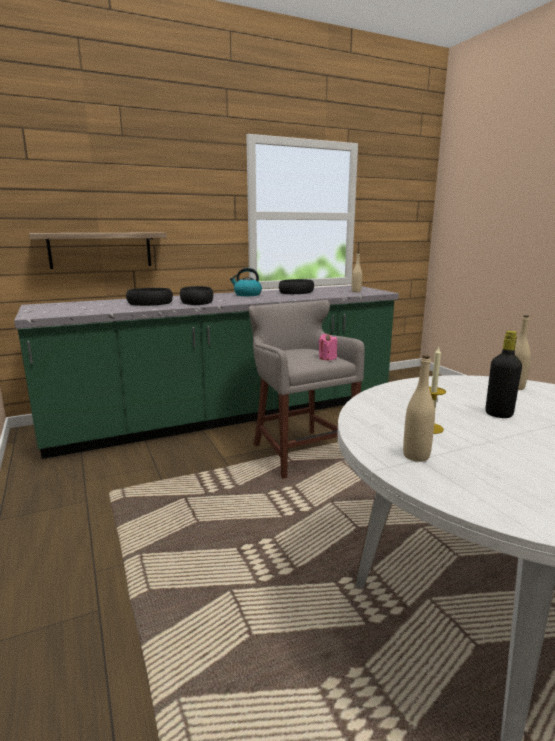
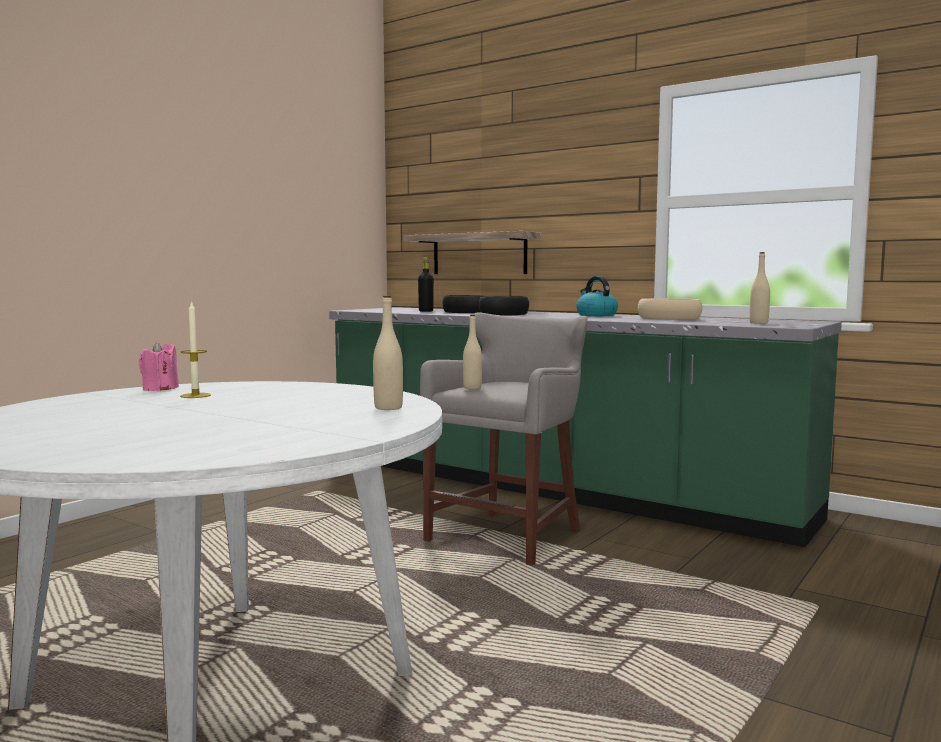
camera: 60 degrees right, 10 degrees down
black bowl [279,279,314,294] -> beige bowl [638,298,702,320]
pink candle [319,333,337,360] -> pink candle moved to [139,341,179,391]
beige bottle [403,355,435,462] -> beige bottle moved to [463,315,482,389]
black bottle [485,331,522,418] -> black bottle moved to [418,258,434,312]

